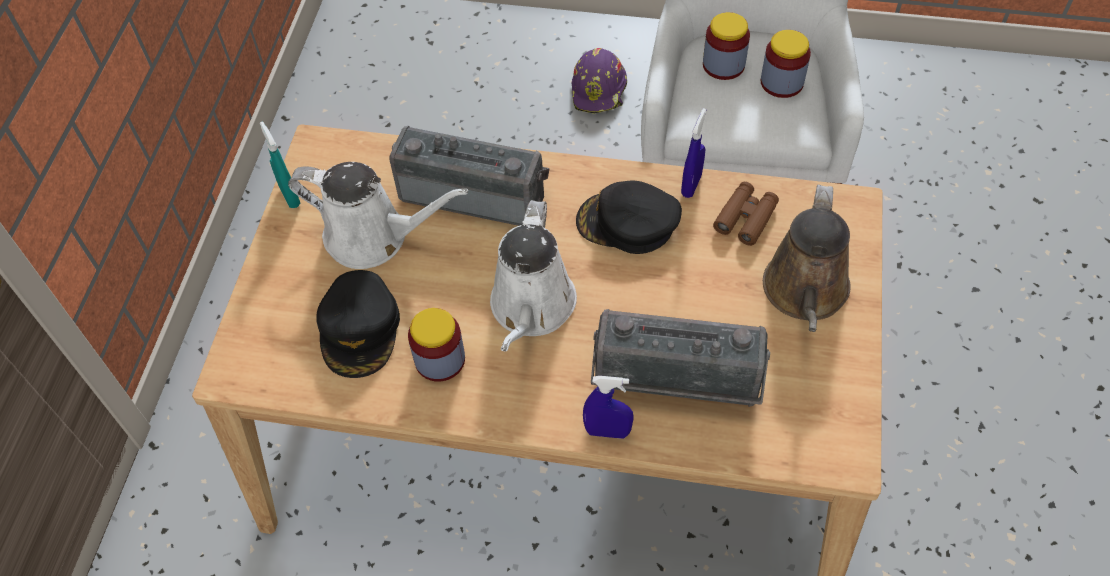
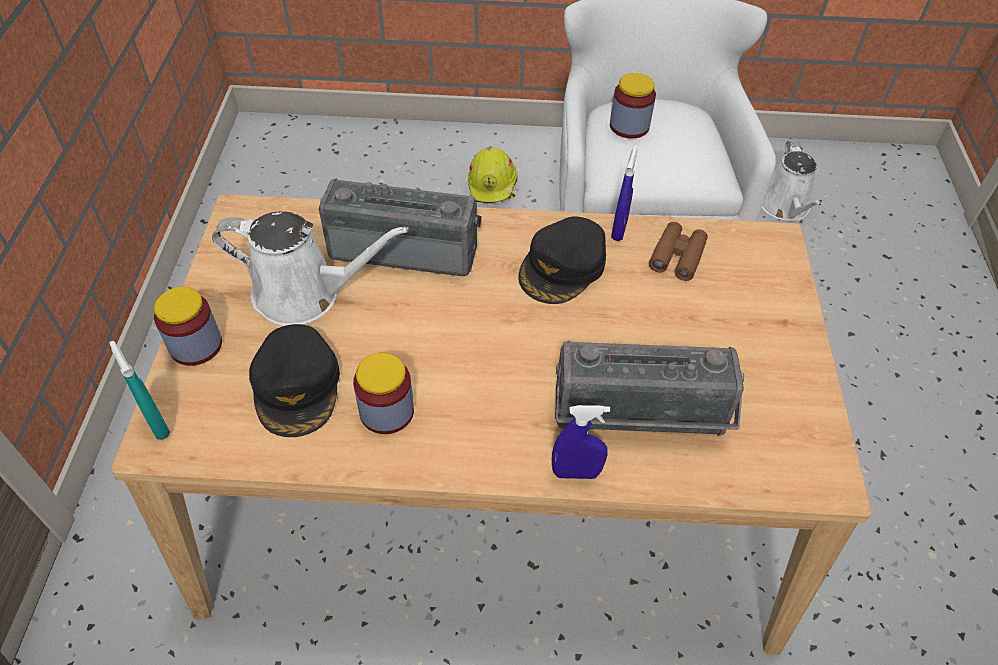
camera: 10 degrees left, 5 degrees down
turquoise spray bottle [260,122,300,208] -> turquoise spray bottle moved to [110,341,170,440]
white watering can [490,200,577,352] -> white watering can moved to [762,141,821,221]
purple hard hat [572,48,627,114] -> yellow hard hat [468,147,518,204]
black cap [576,181,682,254] -> black cap turned 60 degrees counterclockwise [518,216,606,304]
jar [761,30,811,98] -> jar moved to [154,287,222,366]
brown watering can [763,185,851,332] -> none

